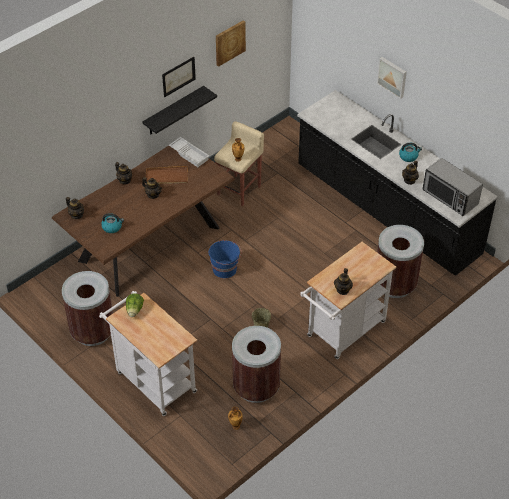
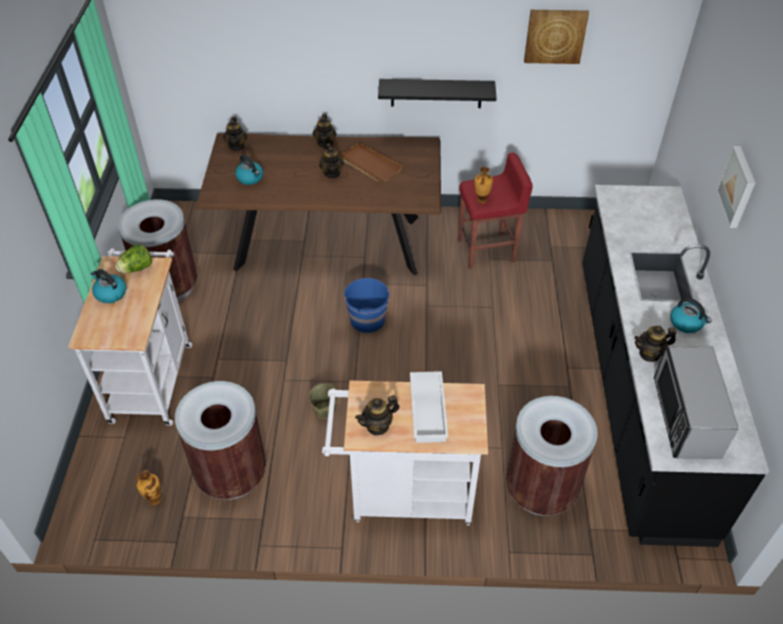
camera: 45 degrees right, 0 degrees up
picture [162,57,196,97] -> none
white tray [169,137,209,167] -> white tray moved to [410,371,448,443]
beige stool [214,121,264,207] -> red stool [458,153,533,269]
none -> kettle [91,269,126,303]

